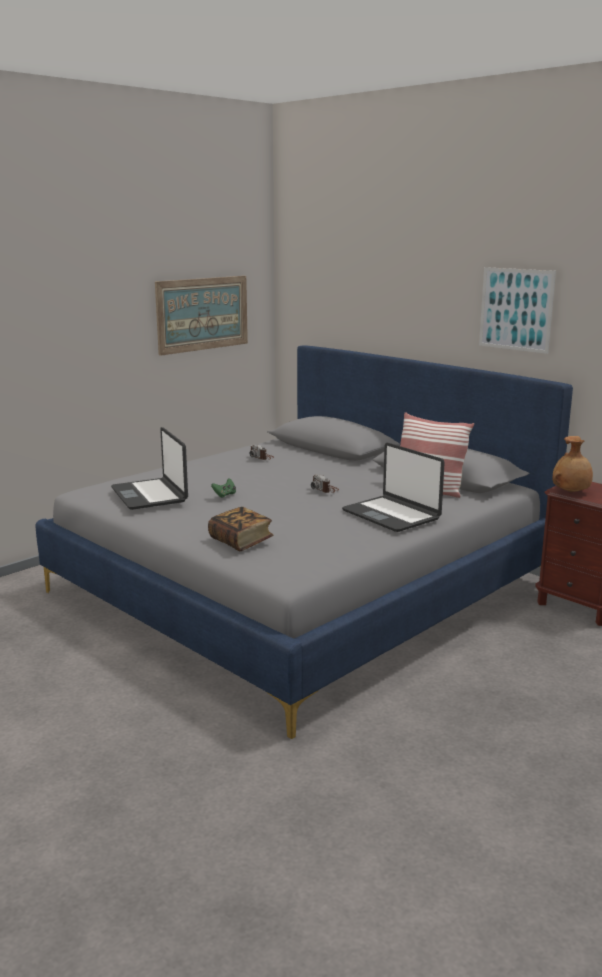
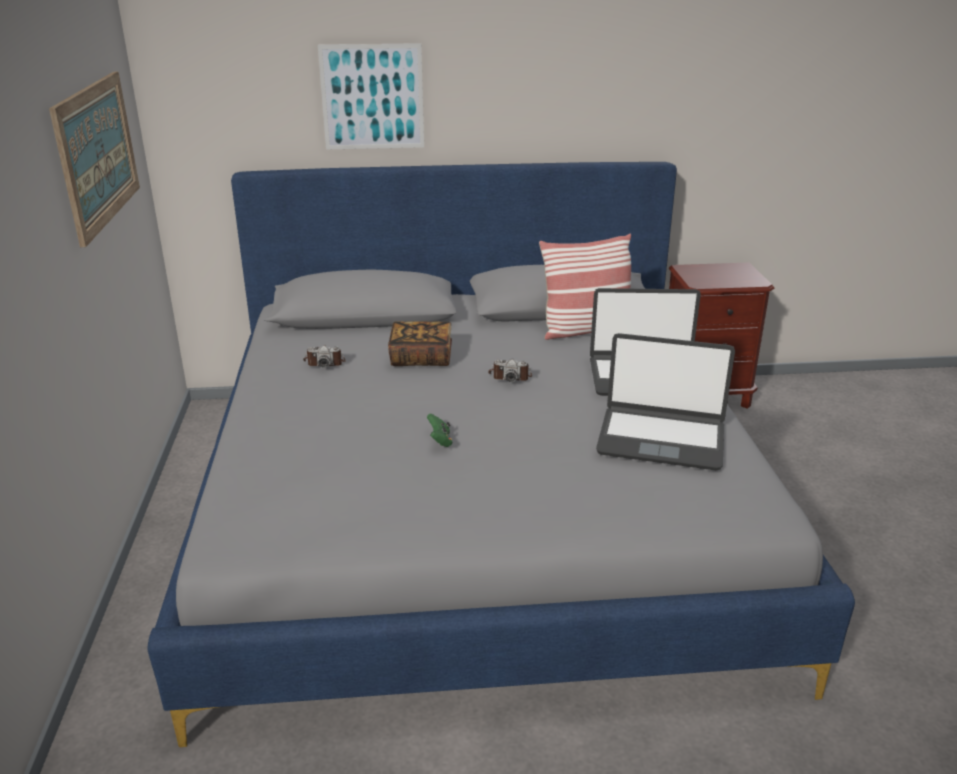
camera: 50 degrees left, 10 degrees up
laptop [111,427,188,510] -> laptop moved to [596,333,735,470]
book [208,507,273,551] -> book moved to [388,321,452,366]
picture [479,267,556,354] -> picture moved to [318,43,424,150]
brown vase [552,436,593,492] -> none

